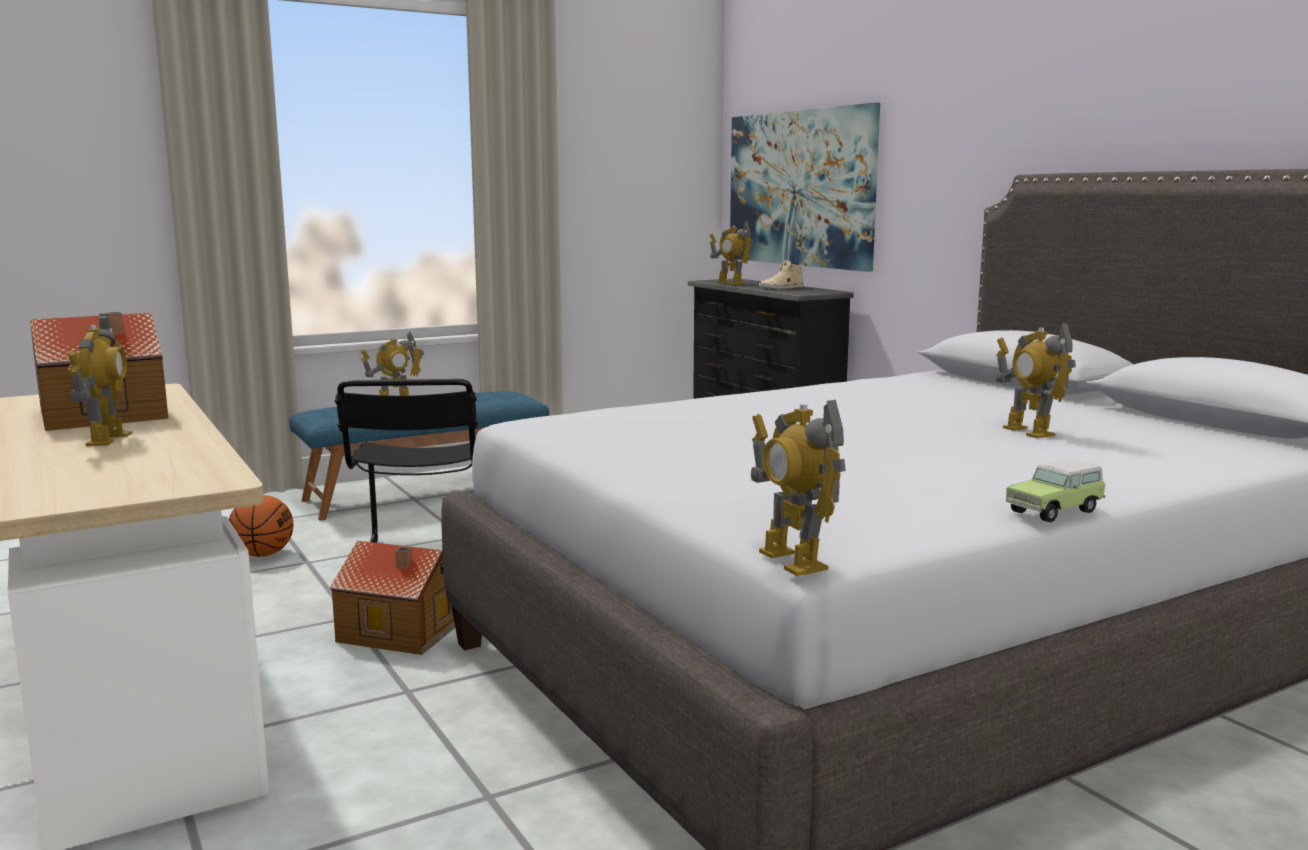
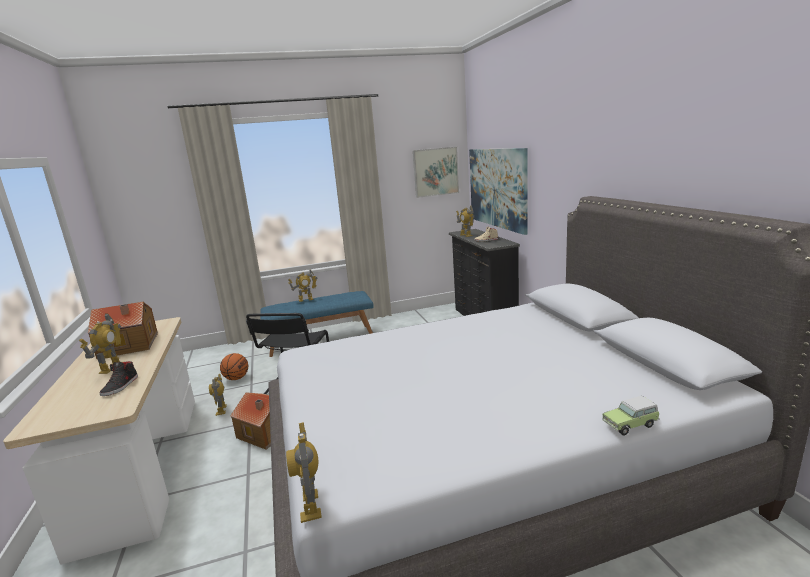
camera: 15 degrees right, 5 degrees up
toy robot [996,323,1076,438] -> toy robot moved to [209,374,227,416]
toy car [1006,459,1106,522] -> toy car moved to [602,396,660,435]
none -> black shoe [99,361,138,396]
none -> picture [413,147,459,198]

